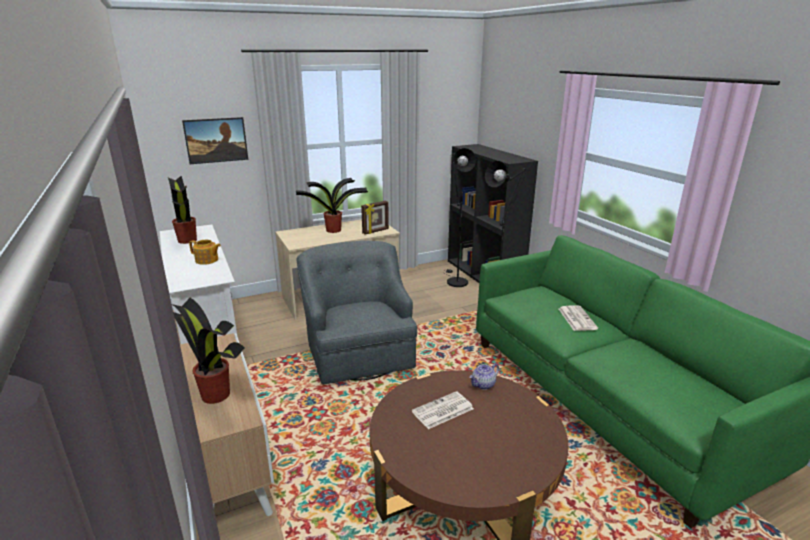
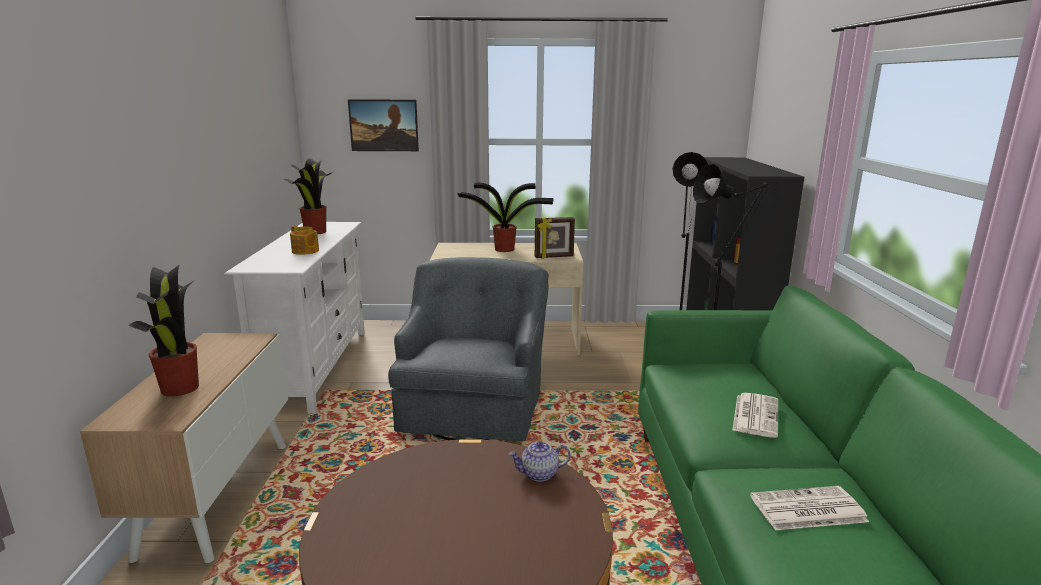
camera: 25 degrees right, 5 degrees down
newspaper [412,391,474,429] -> newspaper moved to [750,486,869,530]

